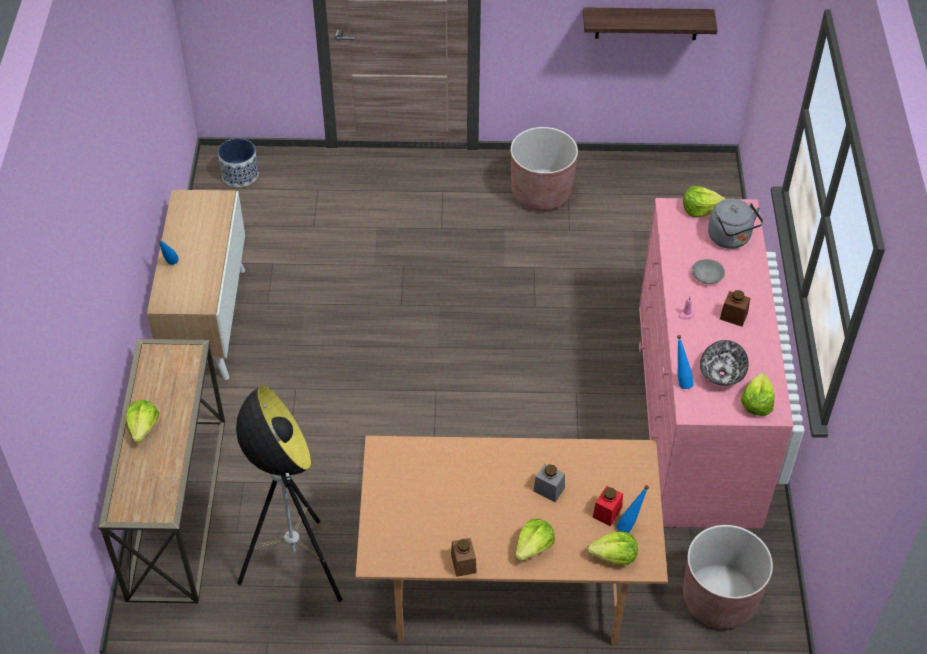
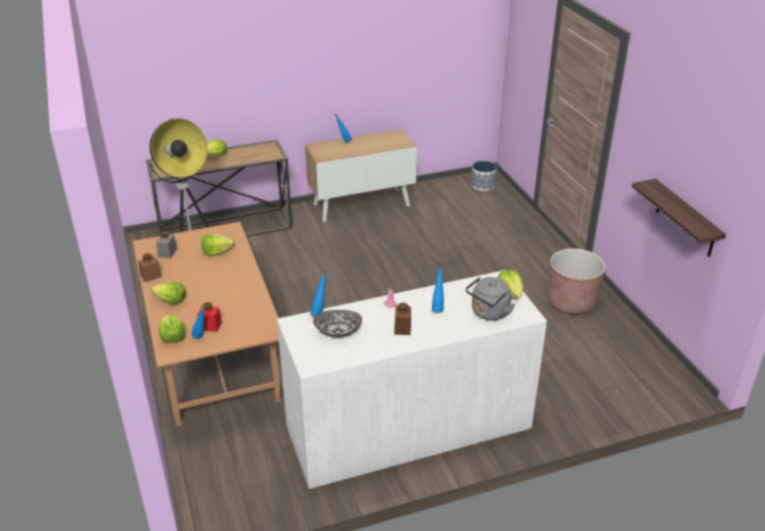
camera: 70 degrees right, 15 degrees down
grey jar [533,464,565,502] -> grey jar moved to [156,231,177,258]
pink dresser [639,198,793,528] -> white dresser [277,270,547,489]
brown planter [683,525,773,629] -> none
grey bowl [692,259,725,284] -> blue bottle [432,264,444,312]
lettuce [741,373,775,416] -> lettuce moved to [201,234,234,256]

